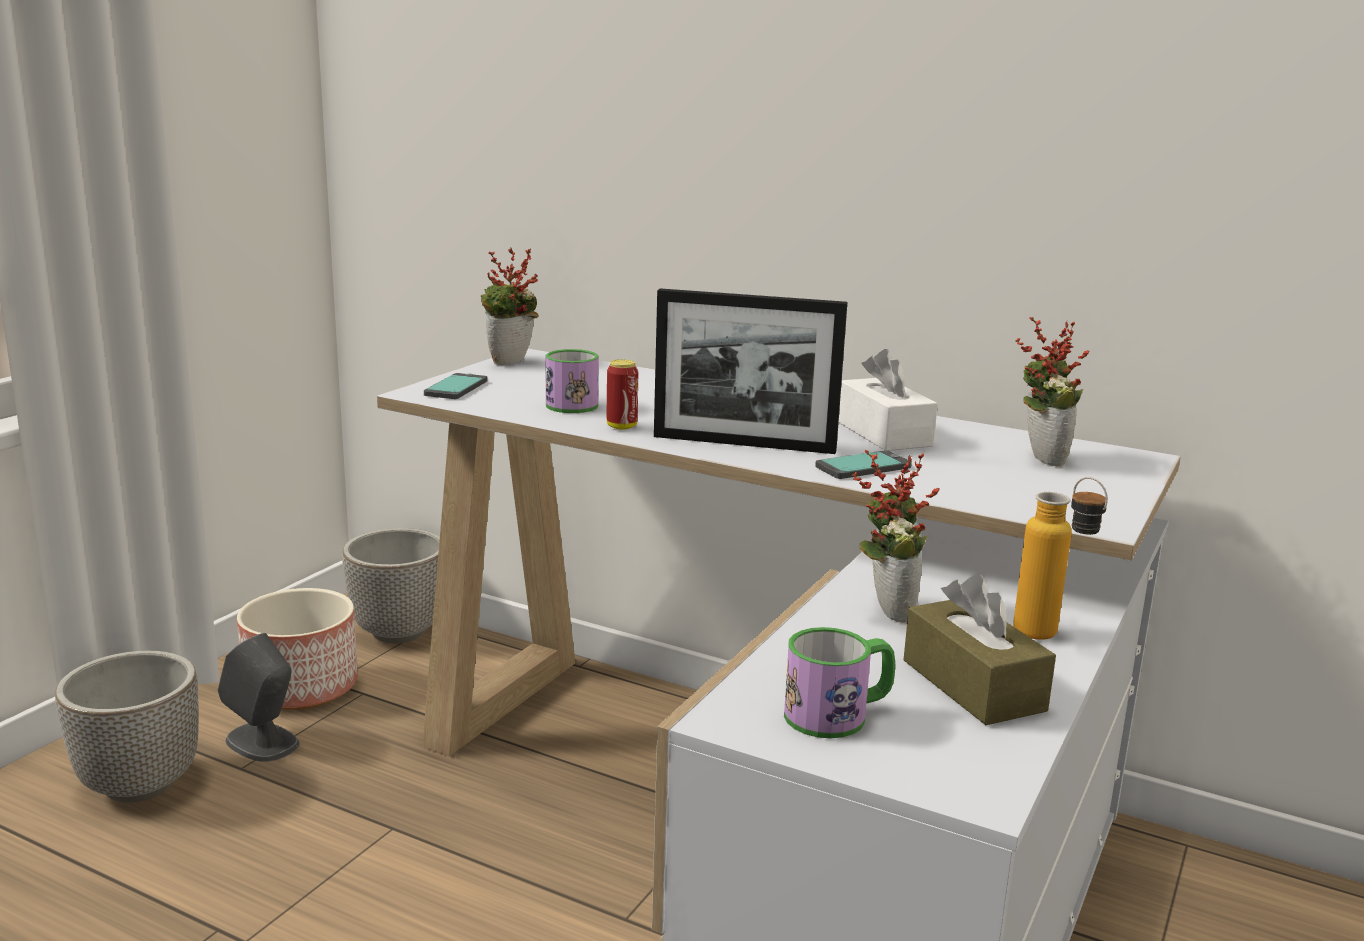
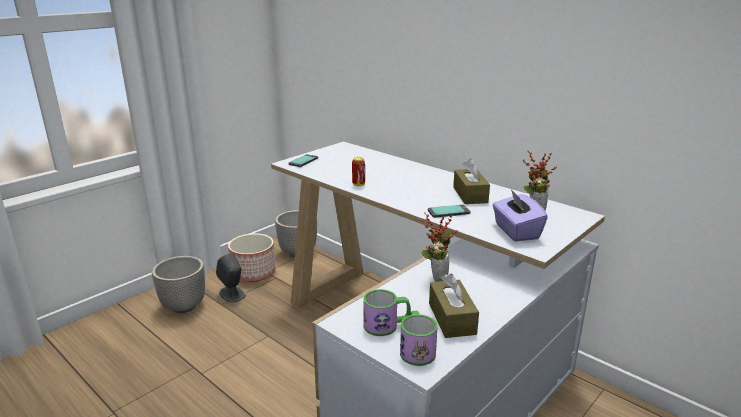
camera: 15 degrees right, 5 degrees up
potted plant [480,248,539,365] -> none
mug [545,349,599,413] -> mug moved to [400,310,437,366]
picture frame [654,288,847,454] -> none
white tissue box [839,349,938,451] -> brown tissue box [453,158,490,204]
bottle [1013,477,1108,640] -> none
none -> purple tissue box [492,189,548,242]

